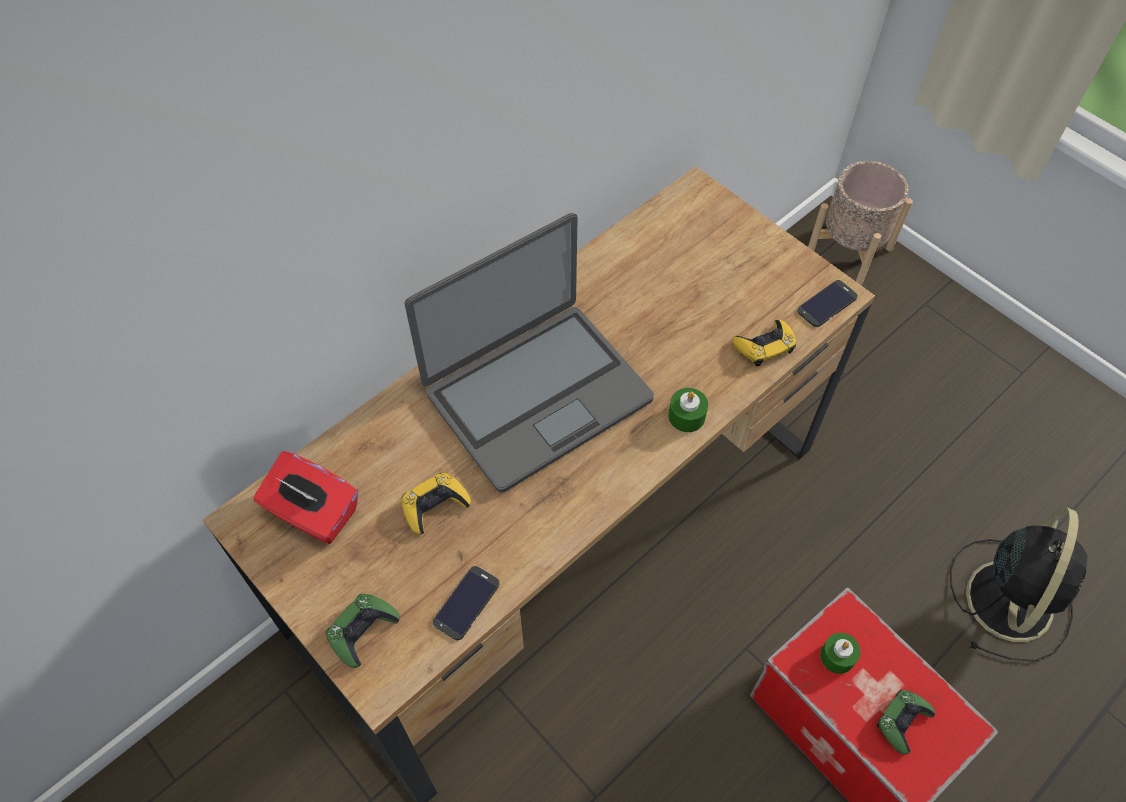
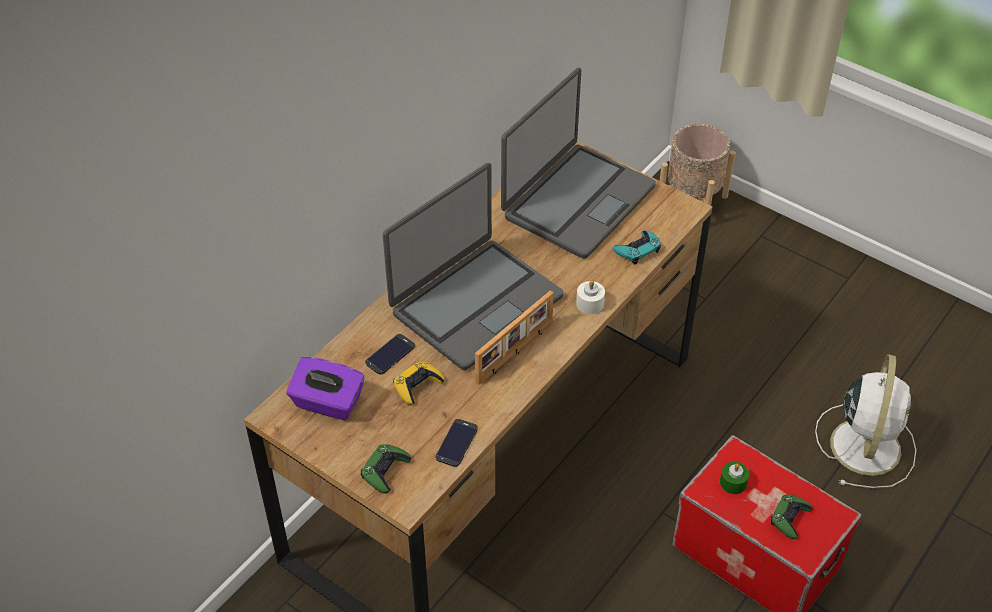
camera: 10 degrees left, 10 degrees down
red tissue box [254,451,358,544] -> purple tissue box [286,357,364,420]
green candle [668,388,708,432] -> white candle [576,280,605,314]
yellow game controller [733,320,796,367] -> turquoise game controller [614,231,661,264]
phone [797,280,858,327] -> phone moved to [365,334,415,375]
black fan [950,507,1087,662] -> white fan [815,354,916,488]
none -> picture frame [475,290,554,385]
none -> laptop [501,68,656,258]

